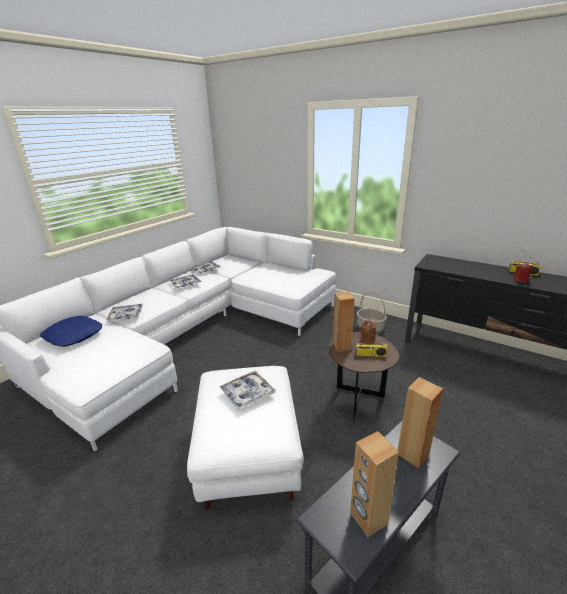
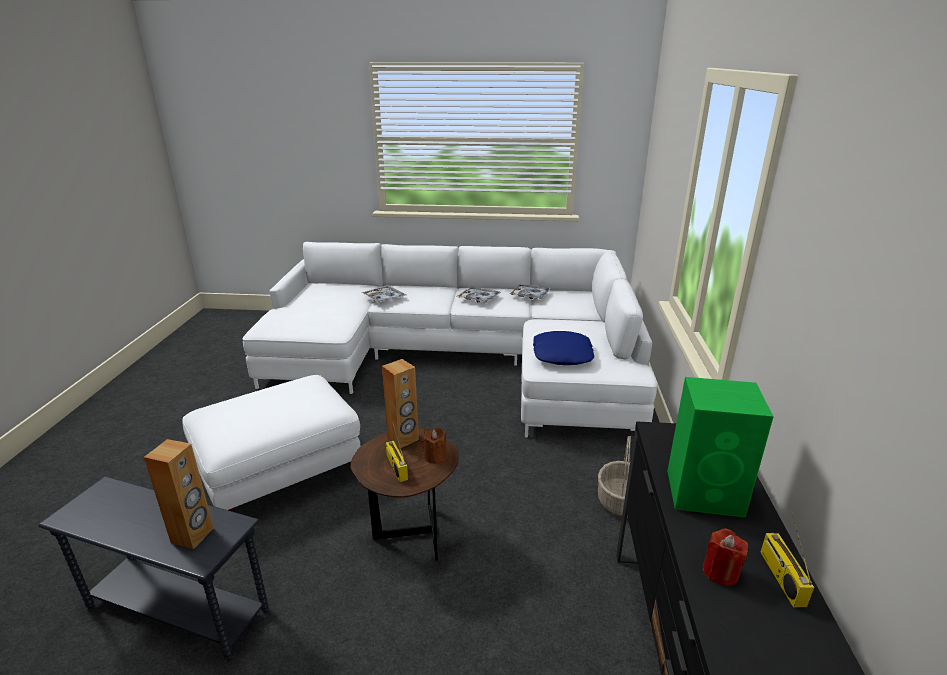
camera: 60 degrees right, 0 degrees up
blue pillow [40,316,102,347] -> blue pillow moved to [533,331,594,365]
tray [220,371,276,410] -> none
brown speaker [350,431,399,537] -> none
none -> green speaker [667,377,774,518]

